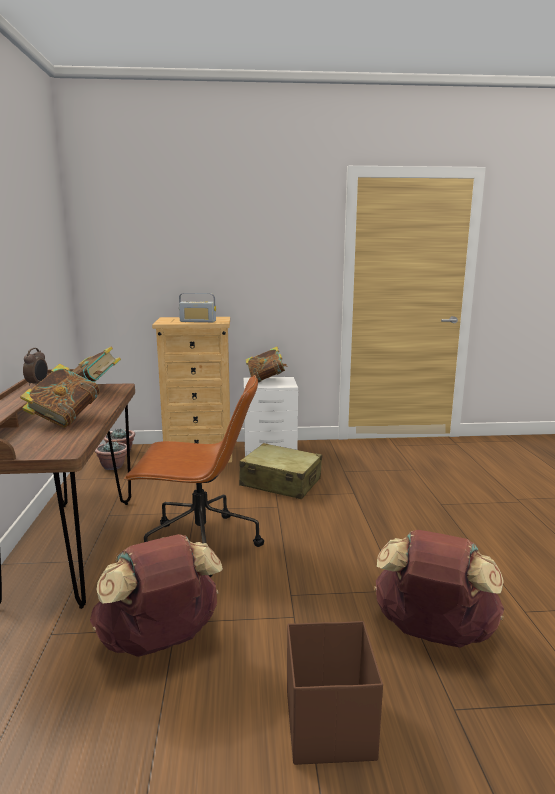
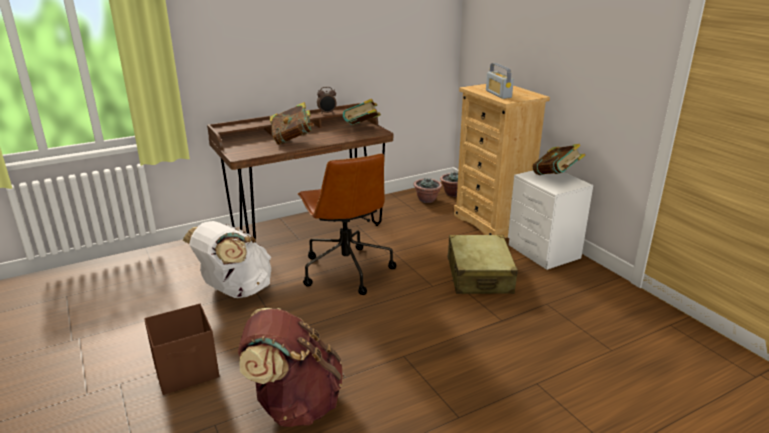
camera: 65 degrees right, 10 degrees up
brown backpack [90,534,223,657] -> white backpack [182,221,271,298]

